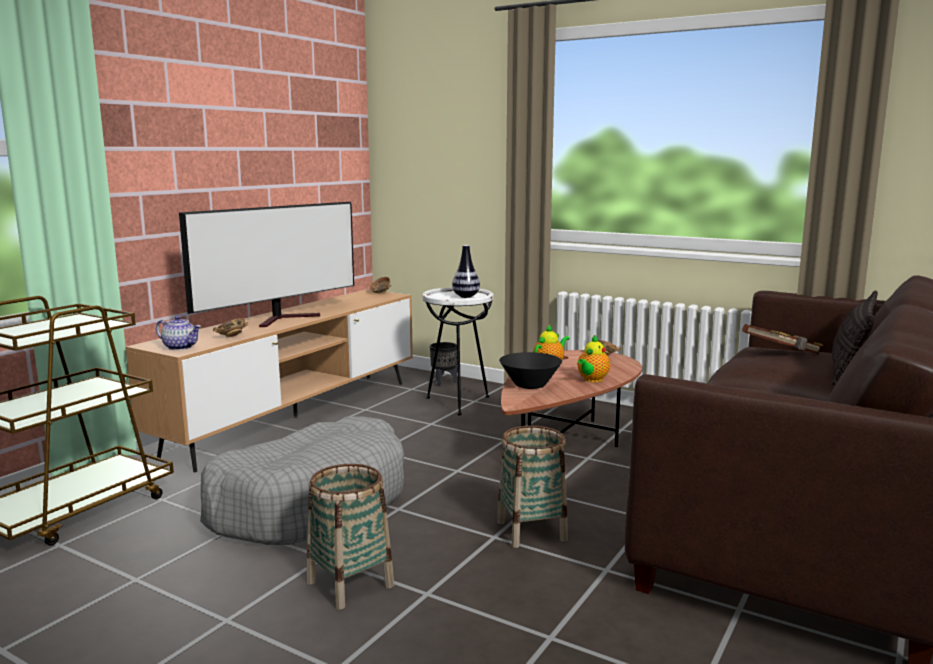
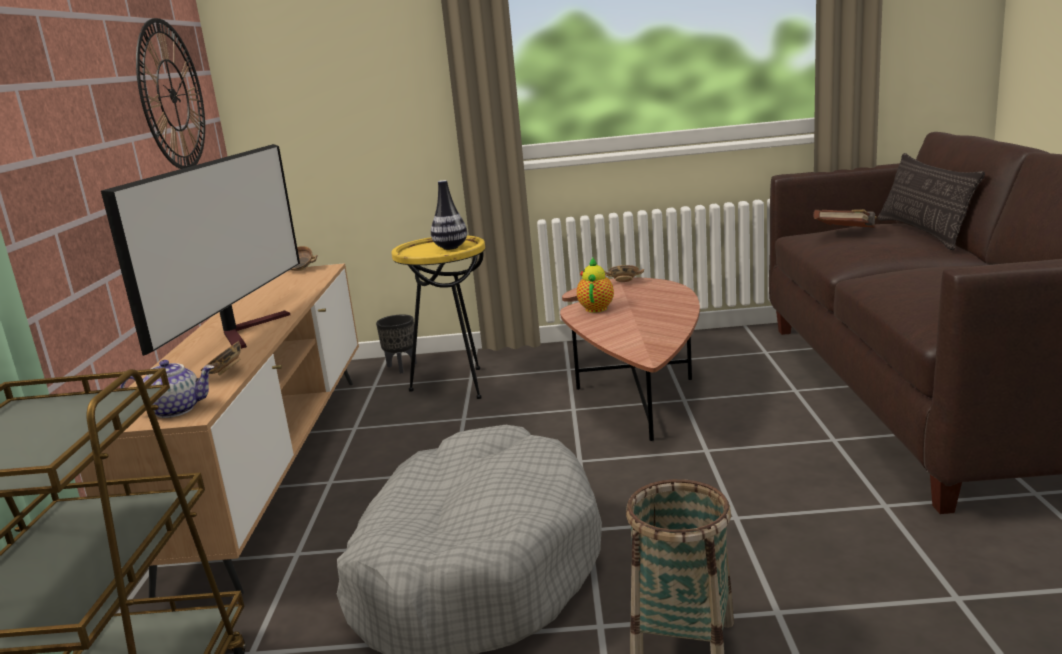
camera: 30 degrees left, 5 degrees up
white side table [422,287,494,415] -> yellow side table [391,235,485,399]
basket [497,425,568,548] -> none
black bowl [499,352,562,389] -> none
teapot [577,335,610,382] -> none
none -> wall clock [136,18,205,169]

